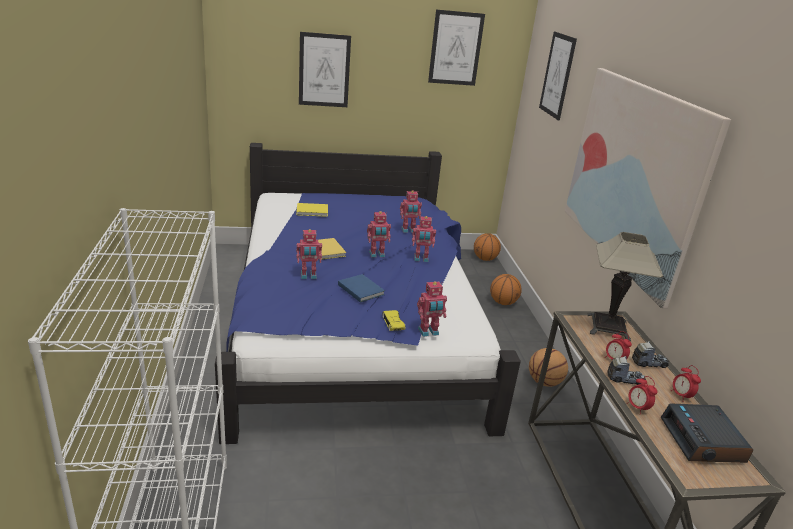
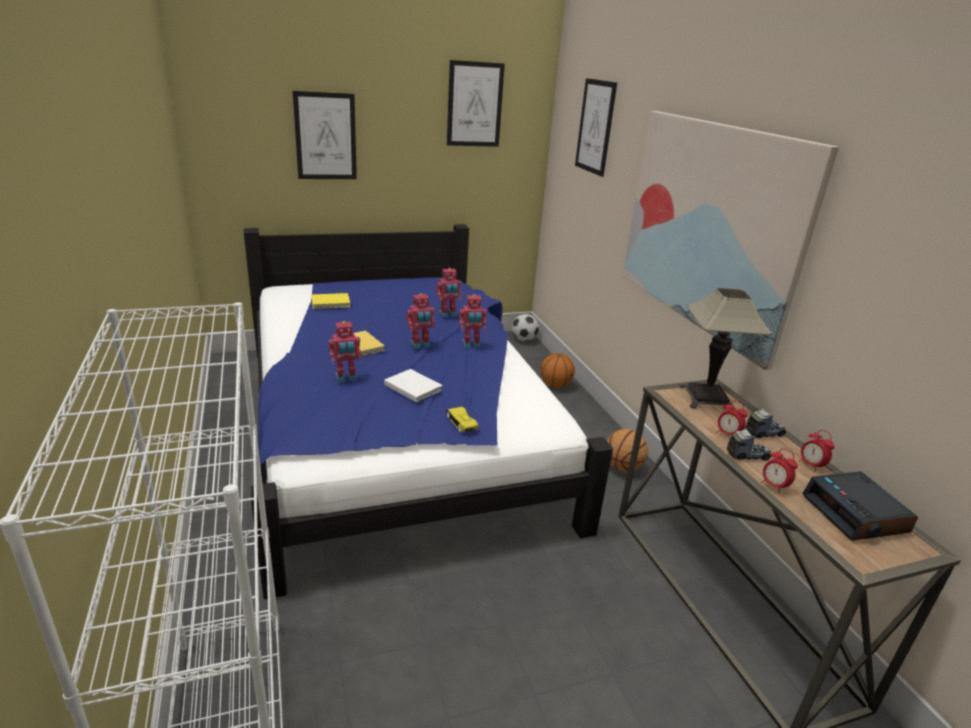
camera: 10 degrees left, 0 degrees up
blue book [338,274,385,302] -> white book [384,369,443,402]
toy robot [417,281,447,337] -> none
basketball [474,233,501,261] -> football [512,314,539,341]

